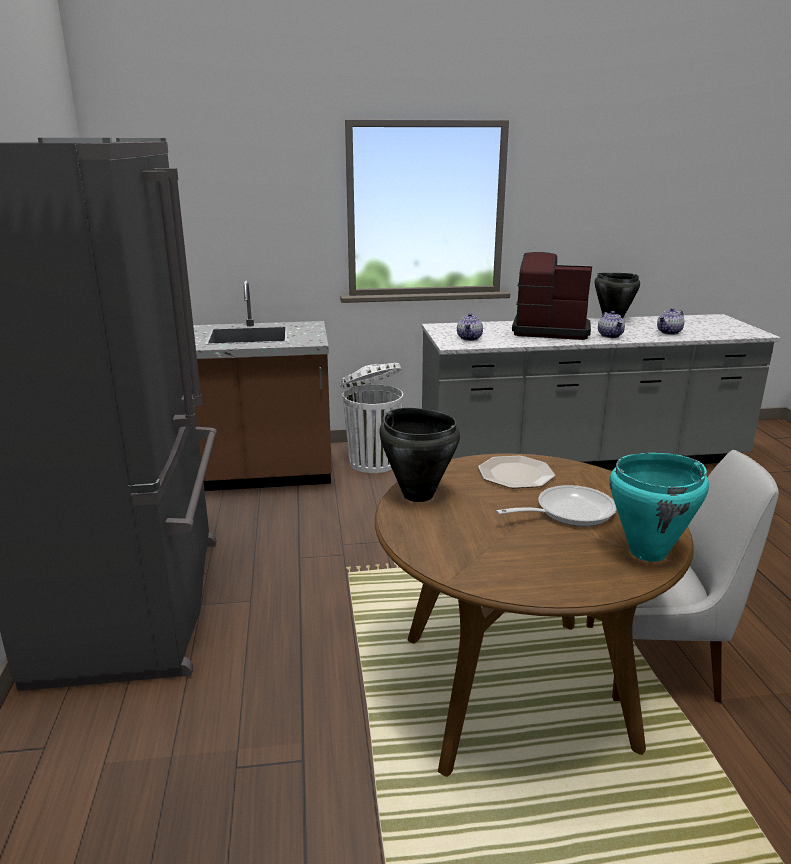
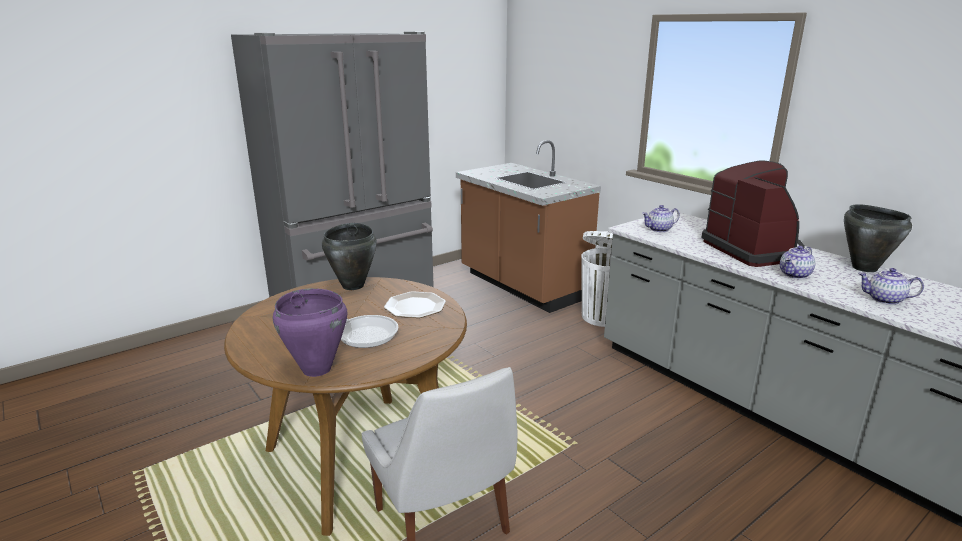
camera: 60 degrees right, 0 degrees up
turquoise cooking pot [609,453,709,562] -> purple cooking pot [273,288,348,377]

